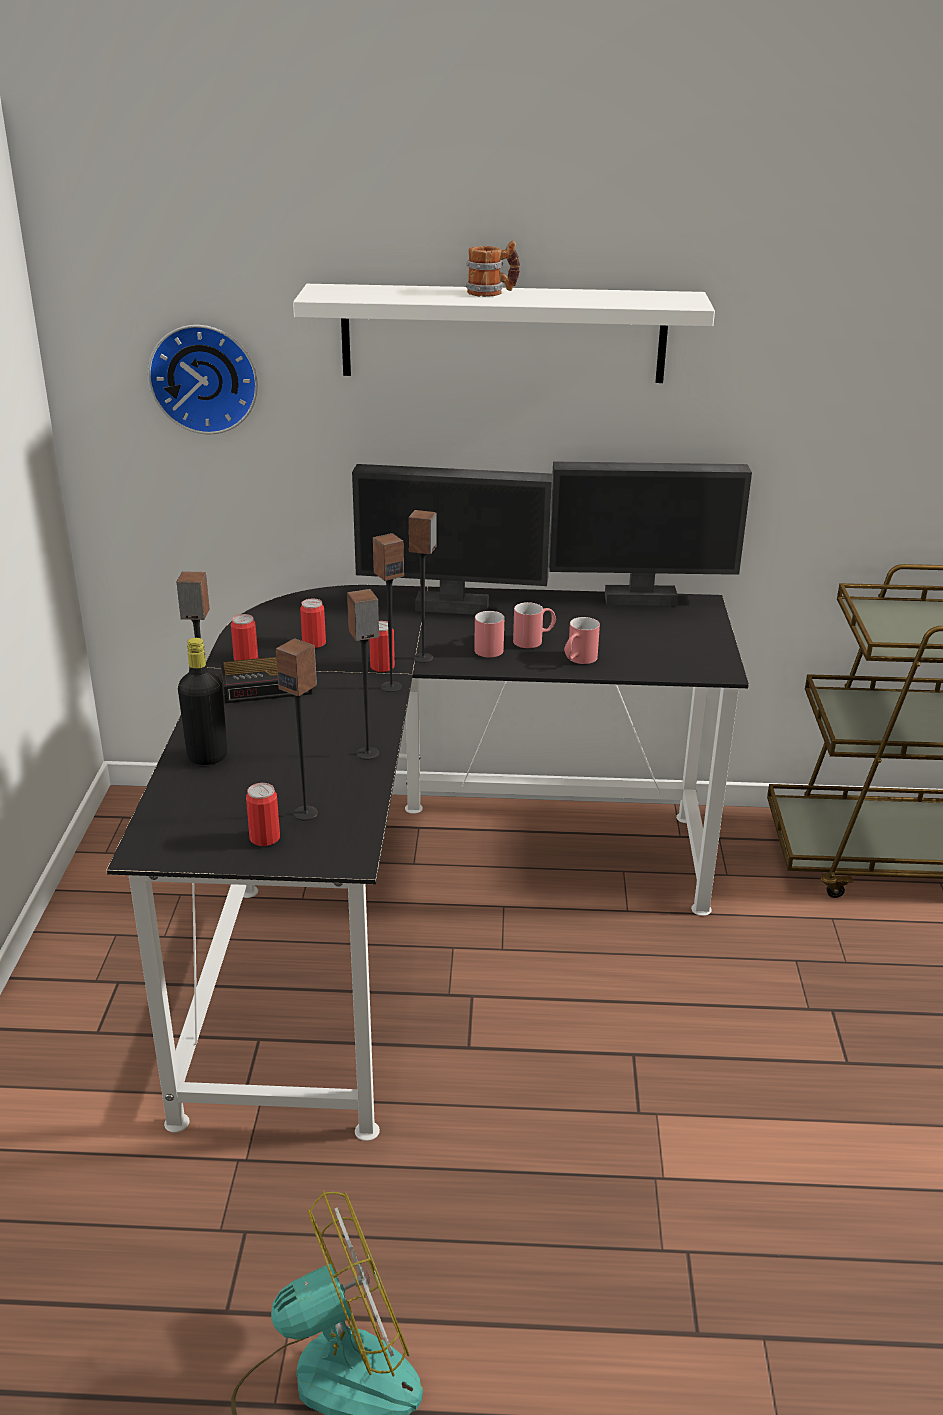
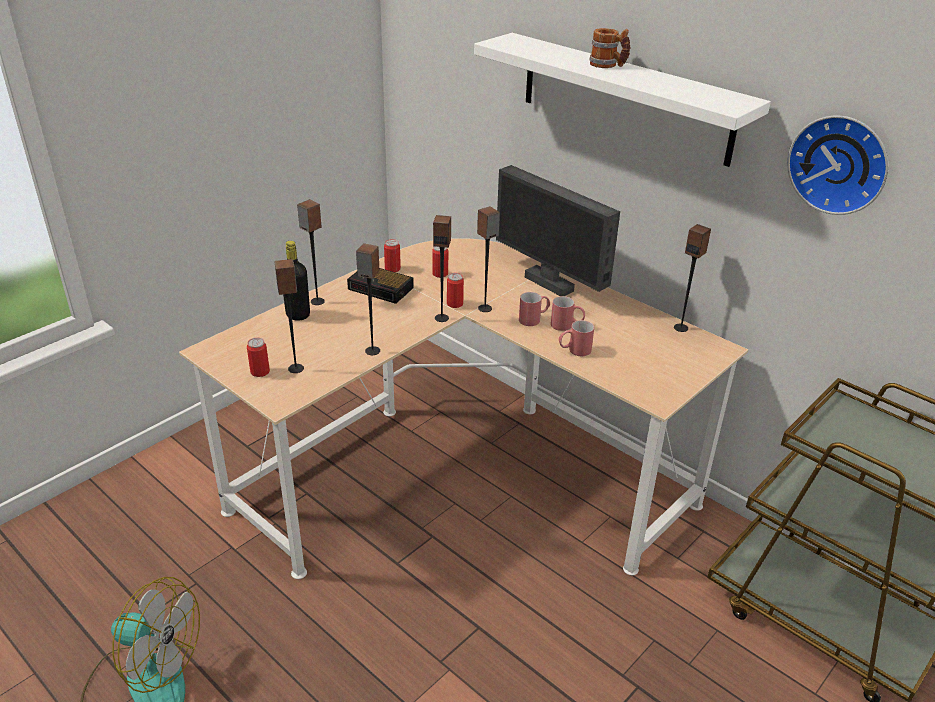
camera: 40 degrees right, 5 degrees up
black desk [106,585,749,1141] -> beige desk [179,238,748,579]
wall clock [148,325,258,434] -> wall clock moved to [787,116,888,215]
monitor [549,461,752,606] -> speaker [674,224,711,332]

